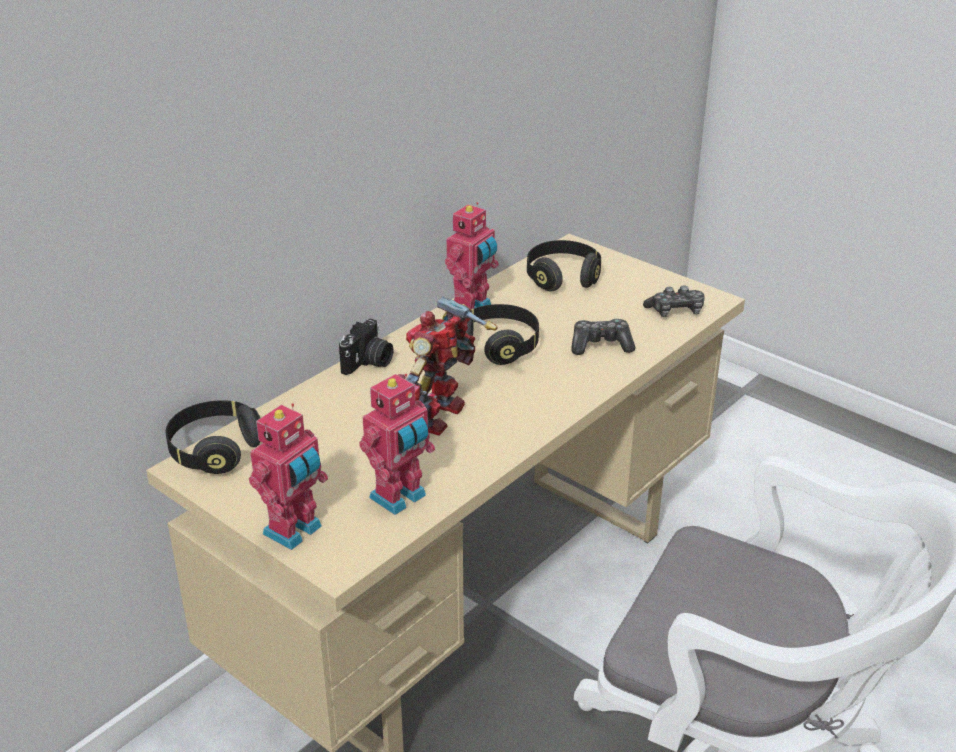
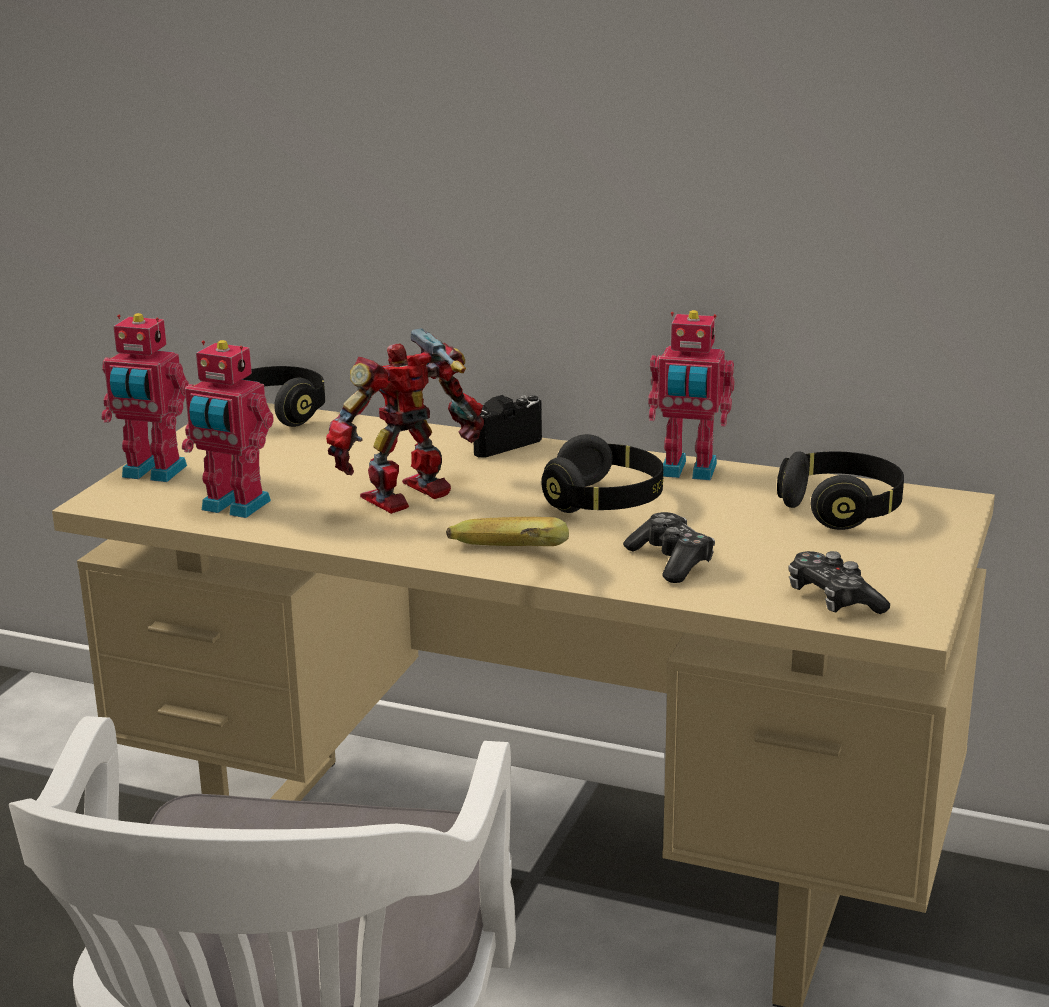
camera: 70 degrees right, 10 degrees down
camera [339,319,393,375] -> camera turned 135 degrees clockwise [474,395,542,458]
toy robot [398,296,498,436] -> toy robot turned 45 degrees counterclockwise [326,328,484,514]
none -> banana [446,517,569,546]

